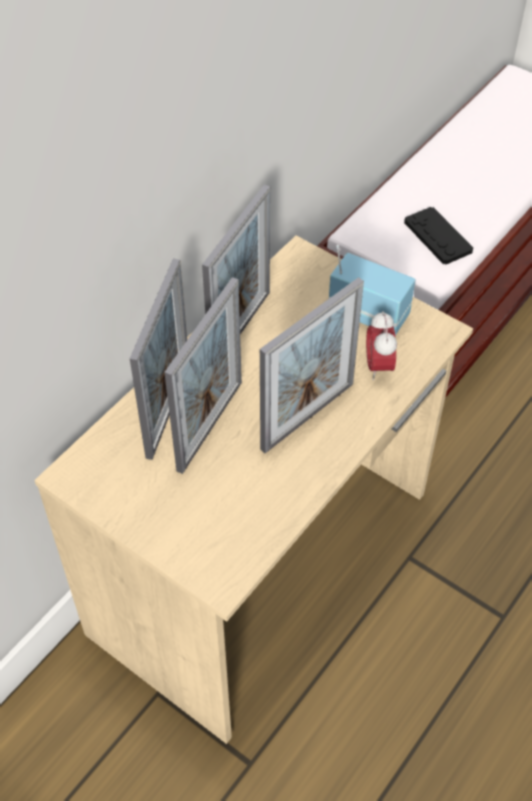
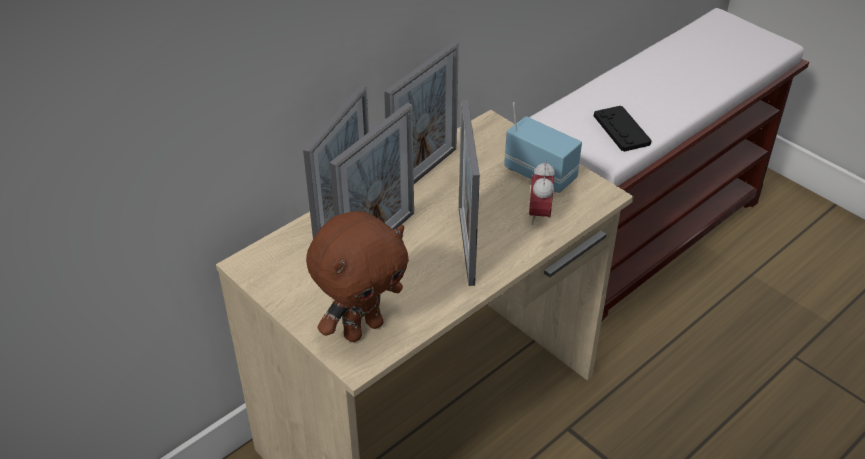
camera: 10 degrees right, 10 degrees down
picture frame [260,277,364,453] -> picture frame turned 120 degrees clockwise [459,100,480,286]
none -> brown plush toy [306,211,409,342]

